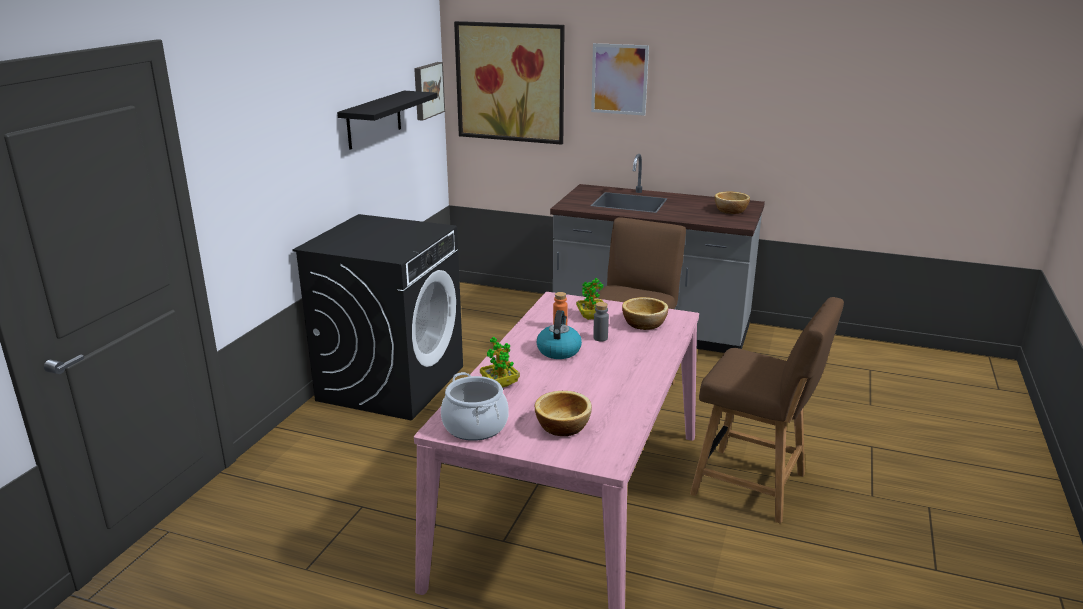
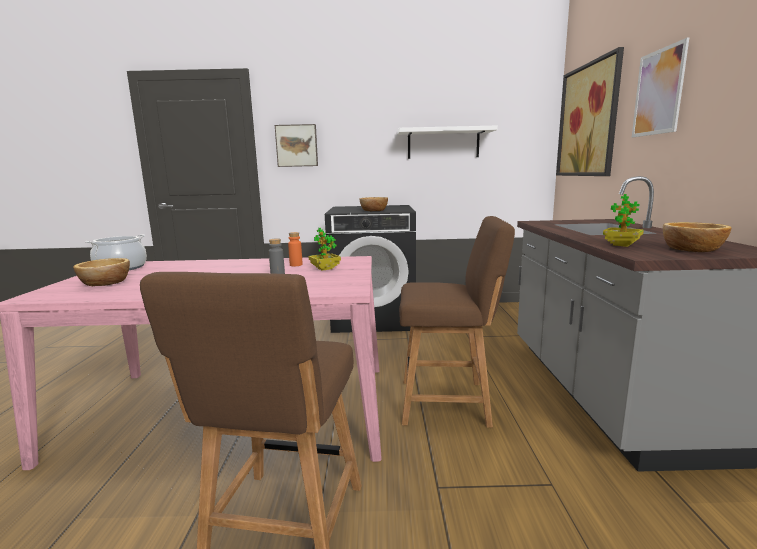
camera: 70 degrees right, 10 degrees down
black shelf [337,91,438,150] -> white shelf [398,126,498,159]
picture [414,62,445,121] -> picture moved to [275,124,318,167]
potted plant [480,337,520,388] -> potted plant moved to [603,194,644,247]
kettle [537,310,582,359] -> none
bowl [622,297,668,330] -> bowl moved to [360,197,388,211]

